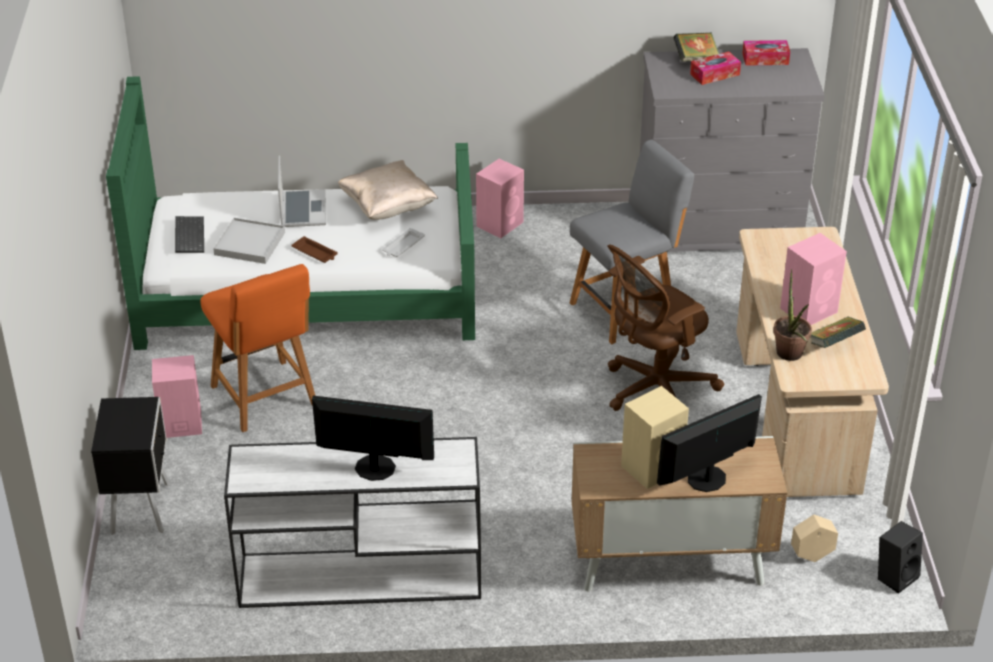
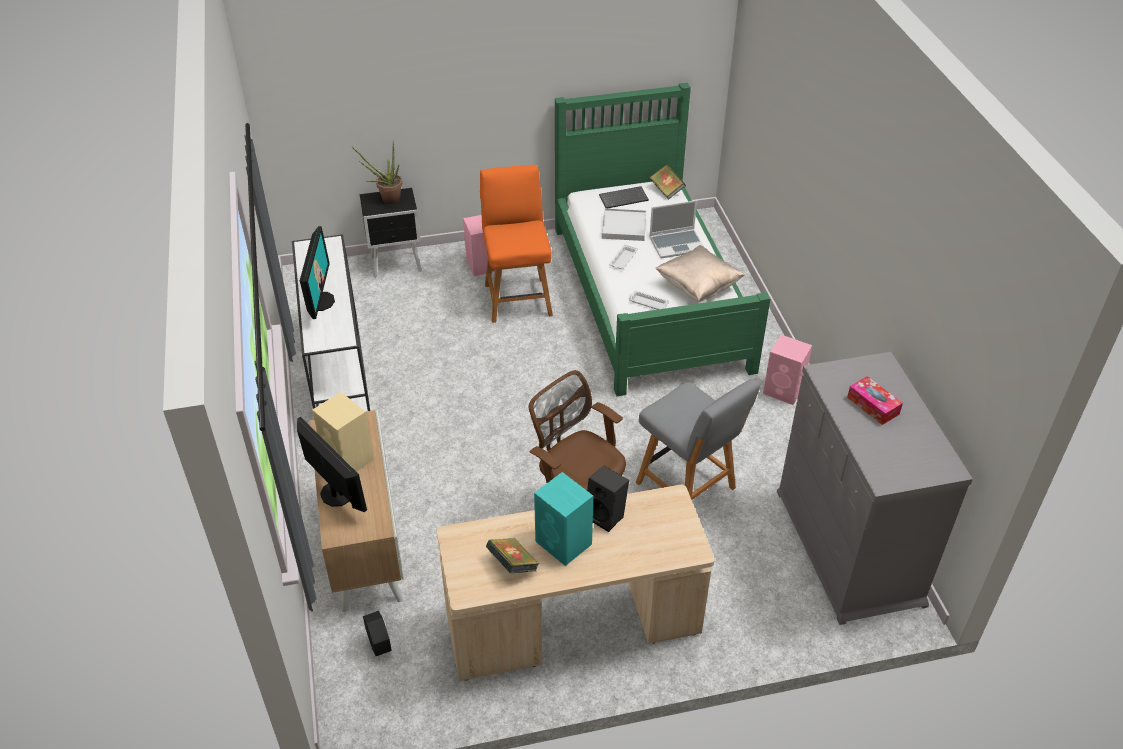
camera: 80 degrees right, 5 degrees up
orange chair [200,264,315,432] -> orange chair turned 120 degrees clockwise [480,165,553,323]
brown tray [292,236,338,263] -> white tray [609,244,638,269]
book [673,32,719,62] -> book moved to [650,164,686,200]
tissue box [742,40,790,66] -> none
potted plant [773,269,812,361] -> potted plant moved to [351,143,402,204]
pink speaker [780,233,847,325] -> turquoise speaker [534,472,593,566]
beige planter [791,515,838,562] -> black planter [363,611,392,656]
black speaker [878,521,923,594] -> black speaker moved to [587,466,629,532]

